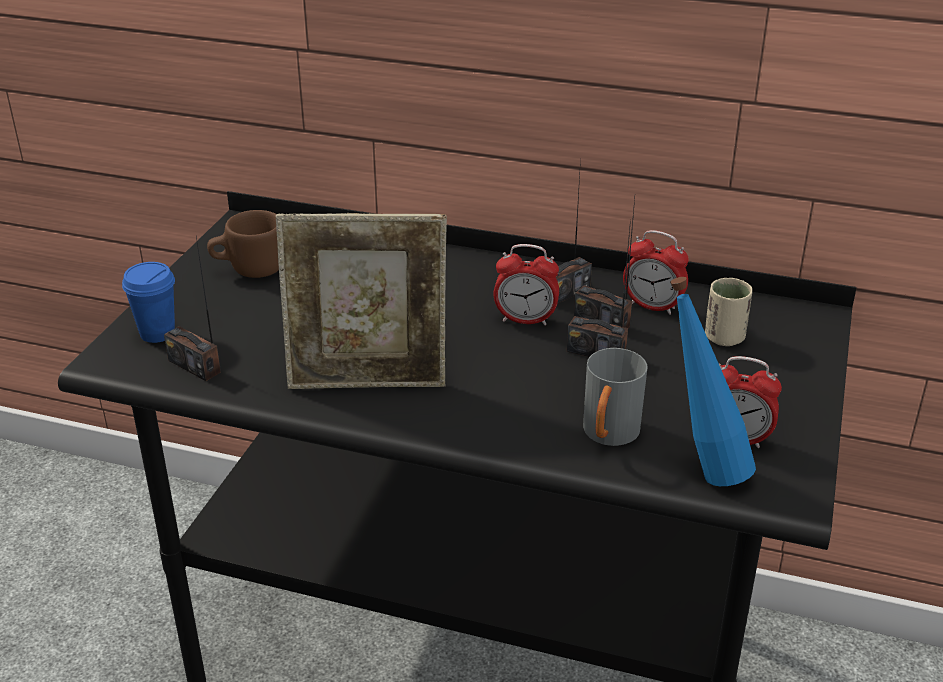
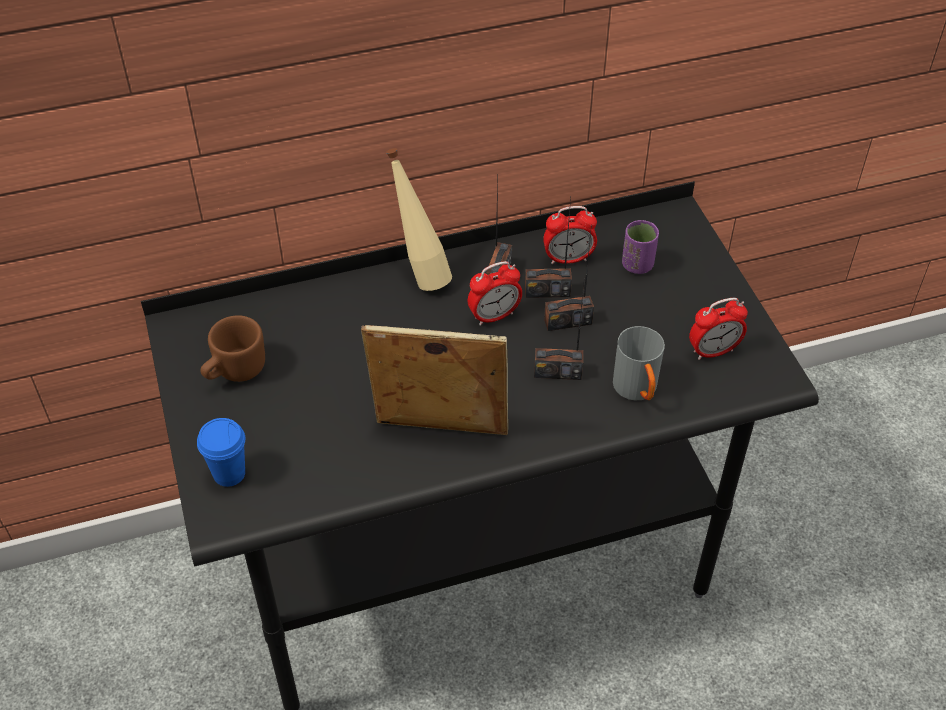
camera: 35 degrees left, 15 degrees up
radio [164,237,221,381] -> radio moved to [534,283,584,380]
picture frame [276,213,447,389] -> picture frame turned 135 degrees counterclockwise [361,325,508,435]
blue bottle [670,277,756,486] -> none
beige cup [705,278,752,346] -> purple cup [622,220,659,274]
none -> beige bottle [386,148,452,291]

